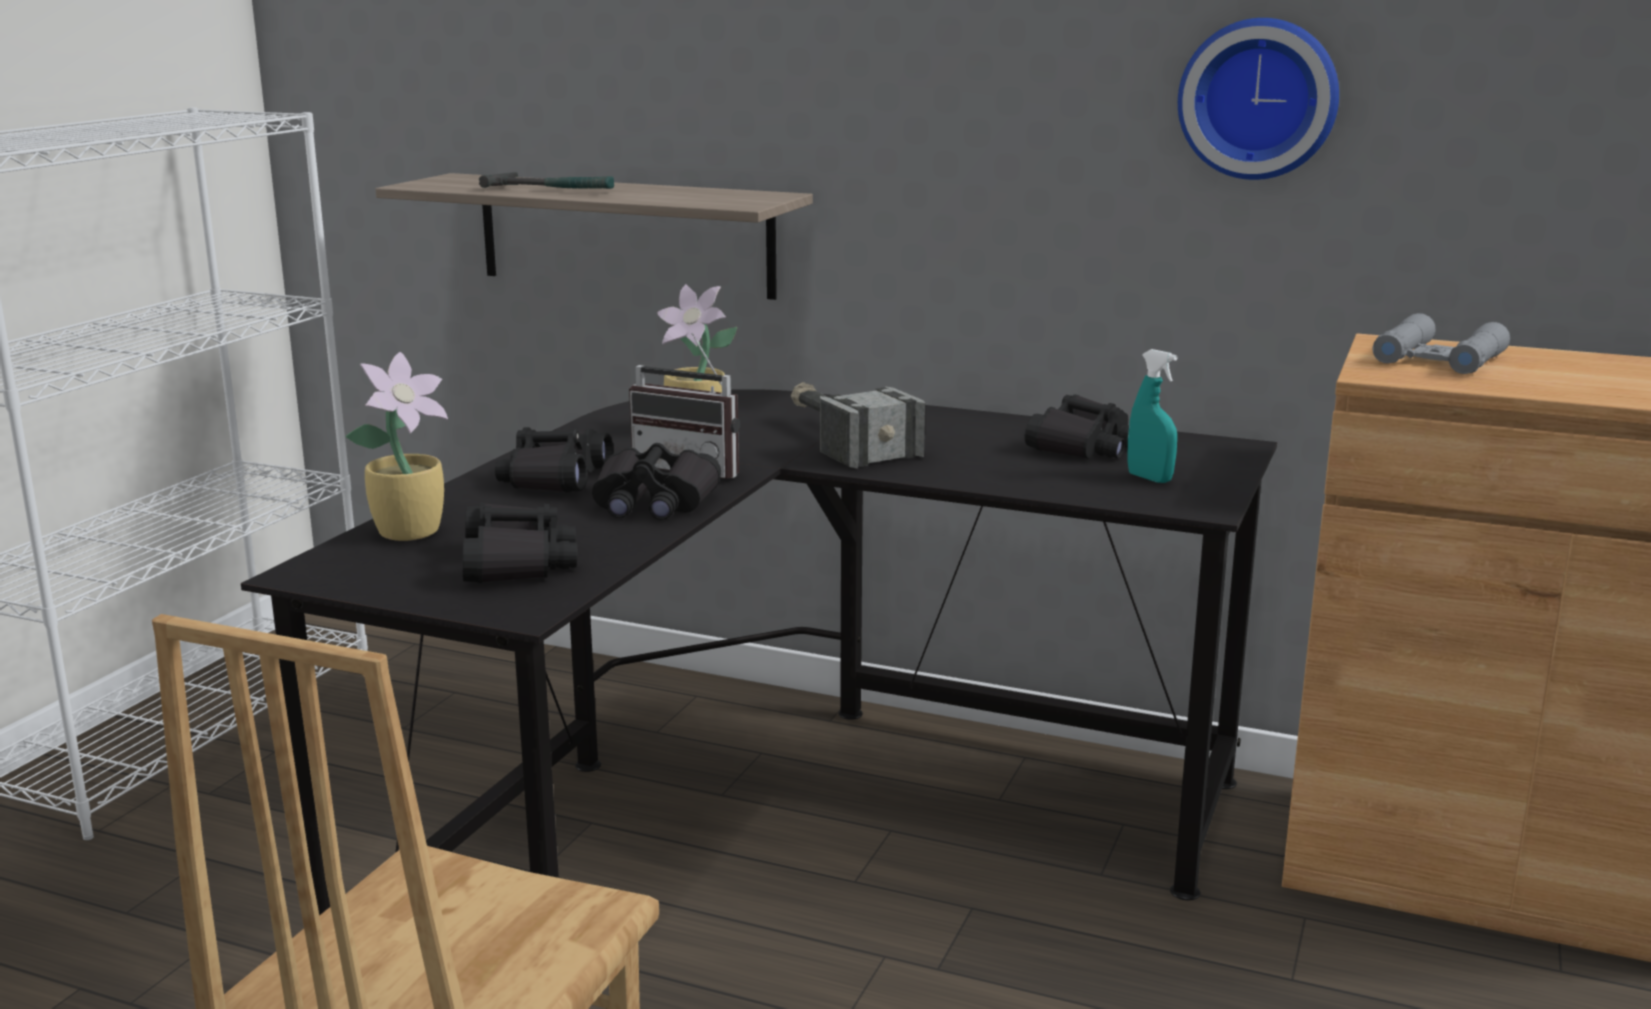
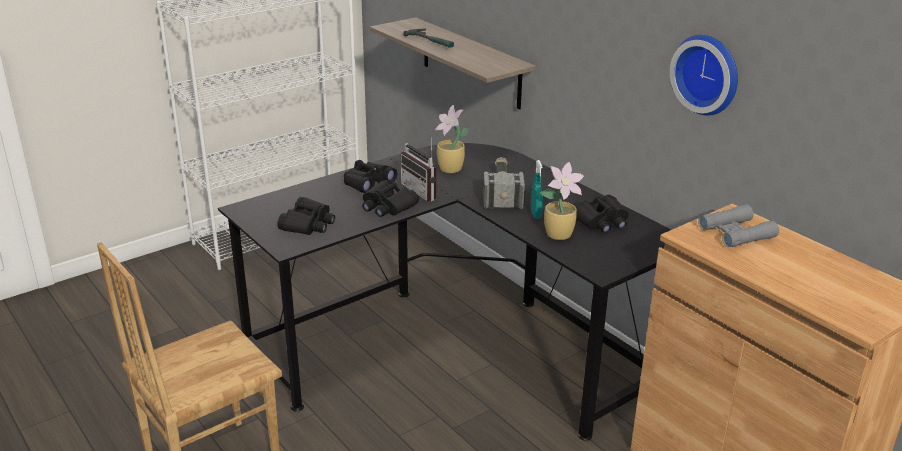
camera: 30 degrees right, 10 degrees up
potted plant [345,352,448,541] -> potted plant moved to [540,162,584,240]
turquoise spray bottle [1127,349,1177,483] -> turquoise spray bottle moved to [531,160,543,219]

